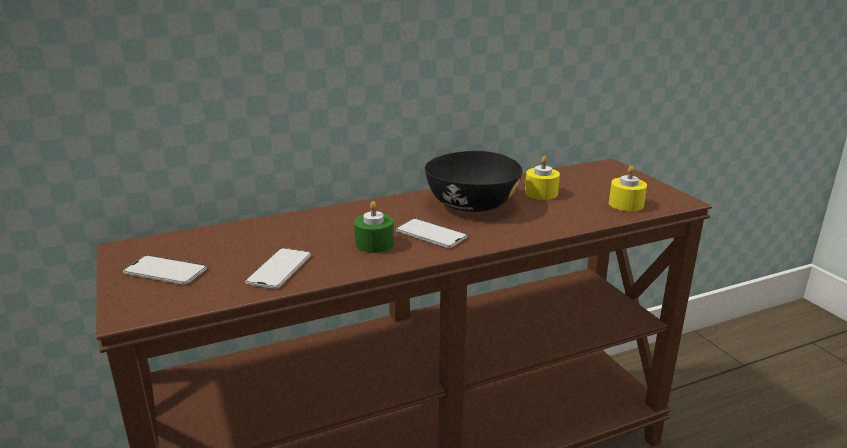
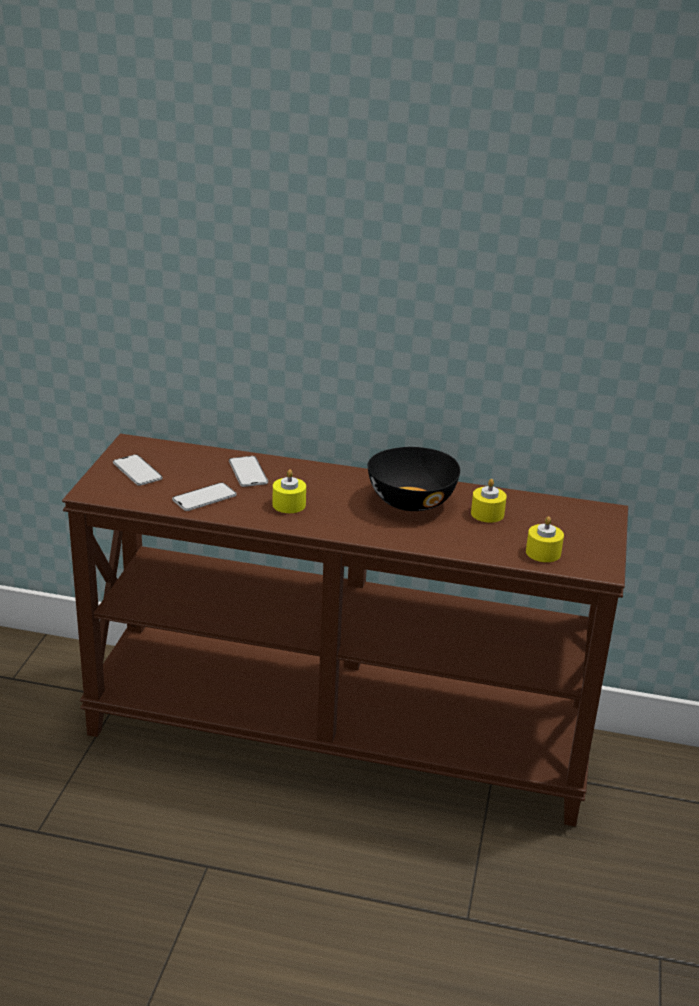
camera: 35 degrees right, 5 degrees up
green candle [354,201,394,253] -> yellow candle [272,469,306,513]
phone [396,218,467,248] -> phone moved to [229,456,268,487]

